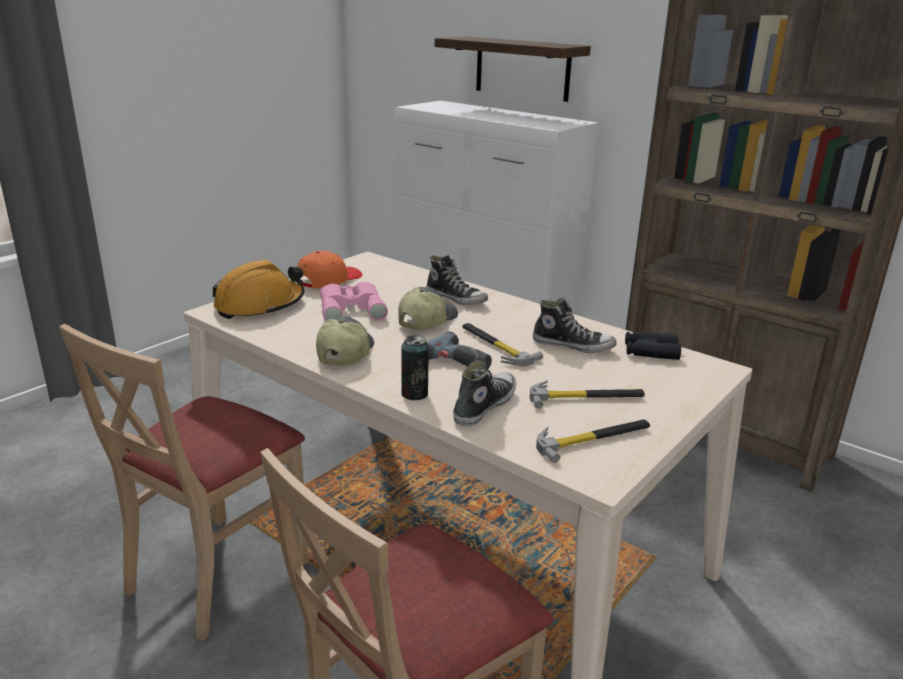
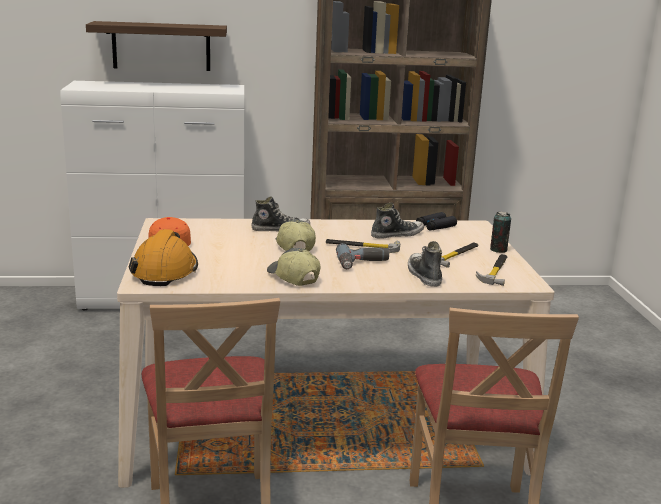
camera: 45 degrees left, 5 degrees down
pink binoculars [320,282,388,321] -> none
can [401,335,429,400] -> can moved to [490,212,511,253]

